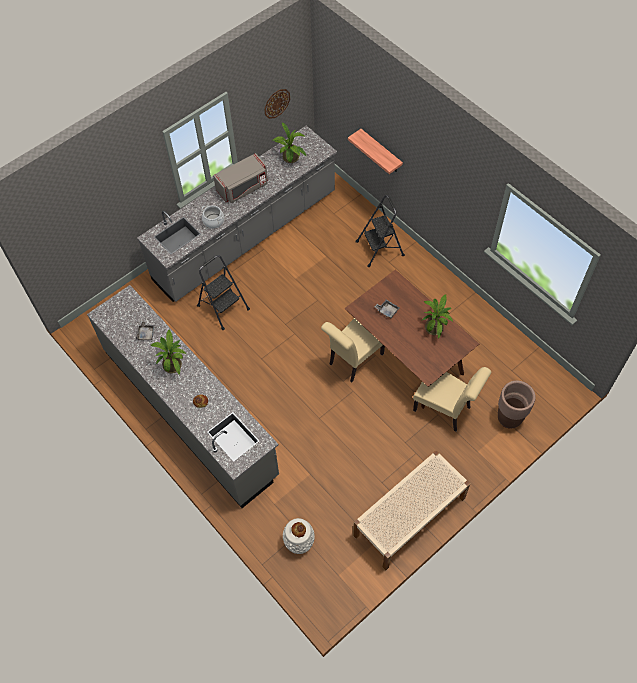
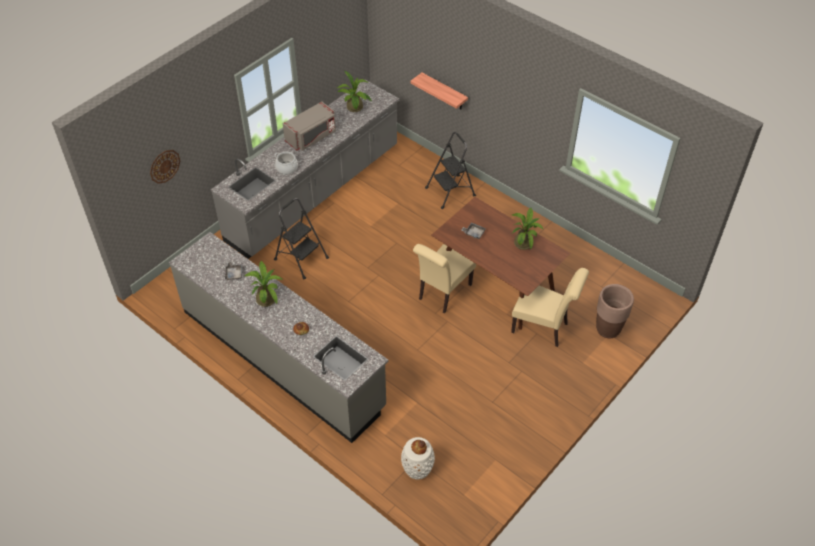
camera: 10 degrees left, 10 degrees down
wall clock [264,89,290,119] -> wall clock moved to [150,150,180,184]
beige bench [353,450,471,571] -> none

